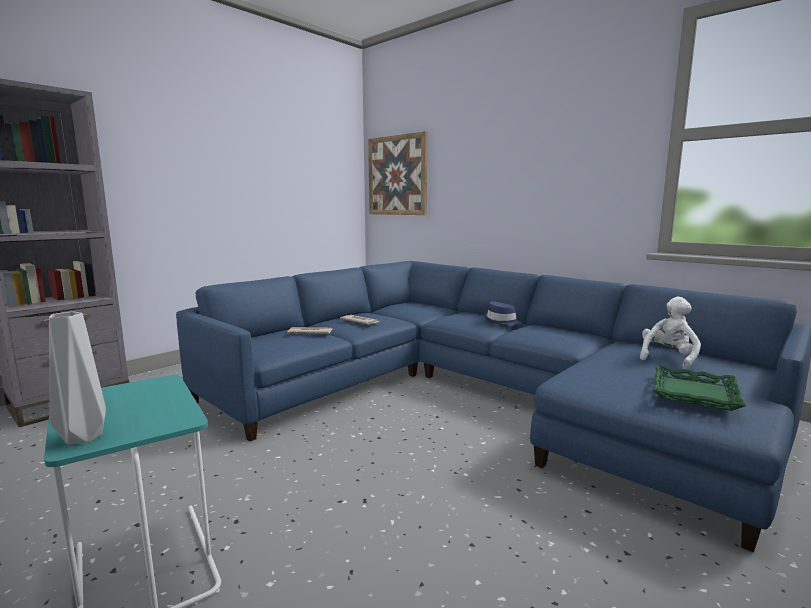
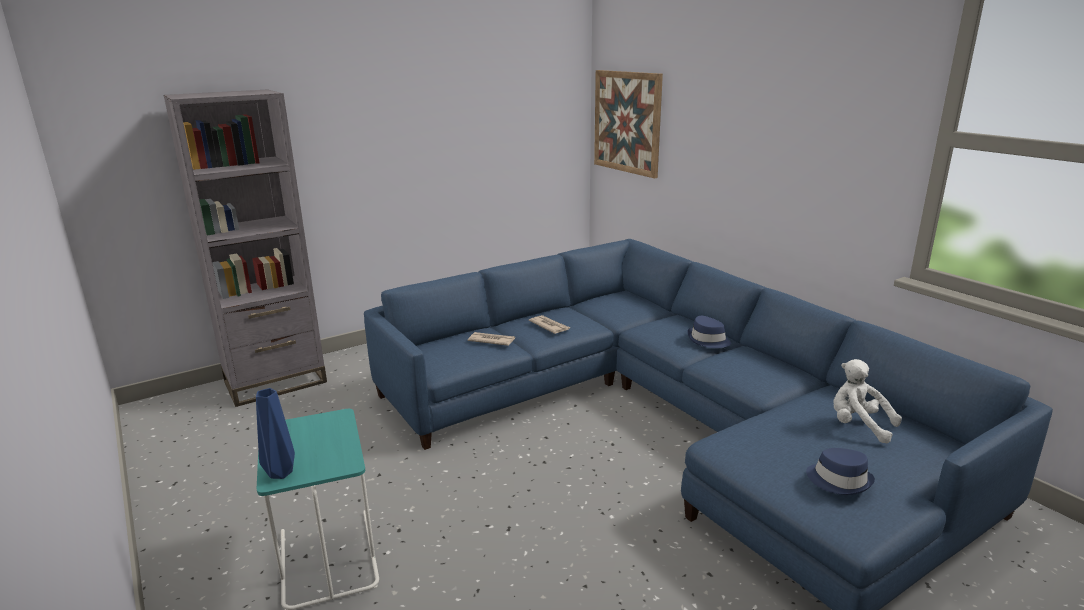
camera: 15 degrees right, 10 degrees up
grey vase [49,311,106,445] -> blue vase [256,388,295,479]
white plush toy [640,297,701,369] -> white plush toy turned 105 degrees counterclockwise [833,359,902,444]
green tray [652,365,747,411] -> blue hat [806,448,875,495]

